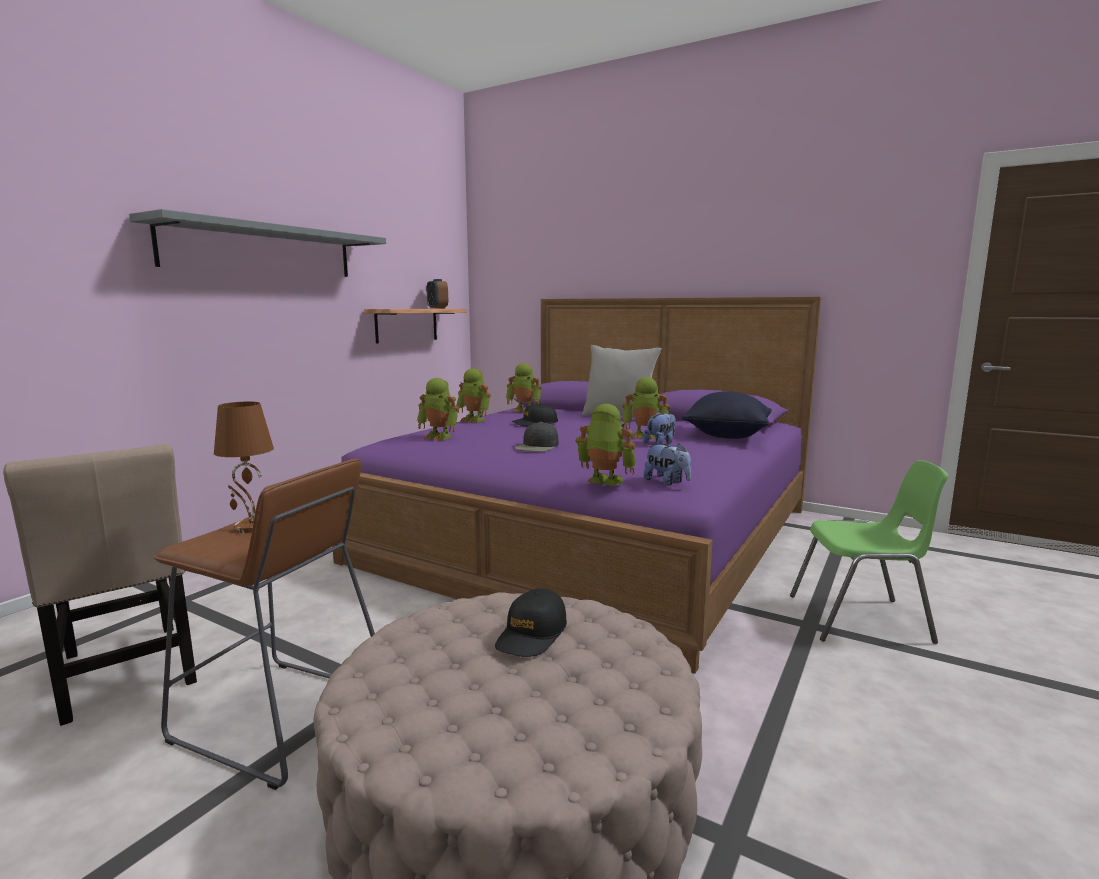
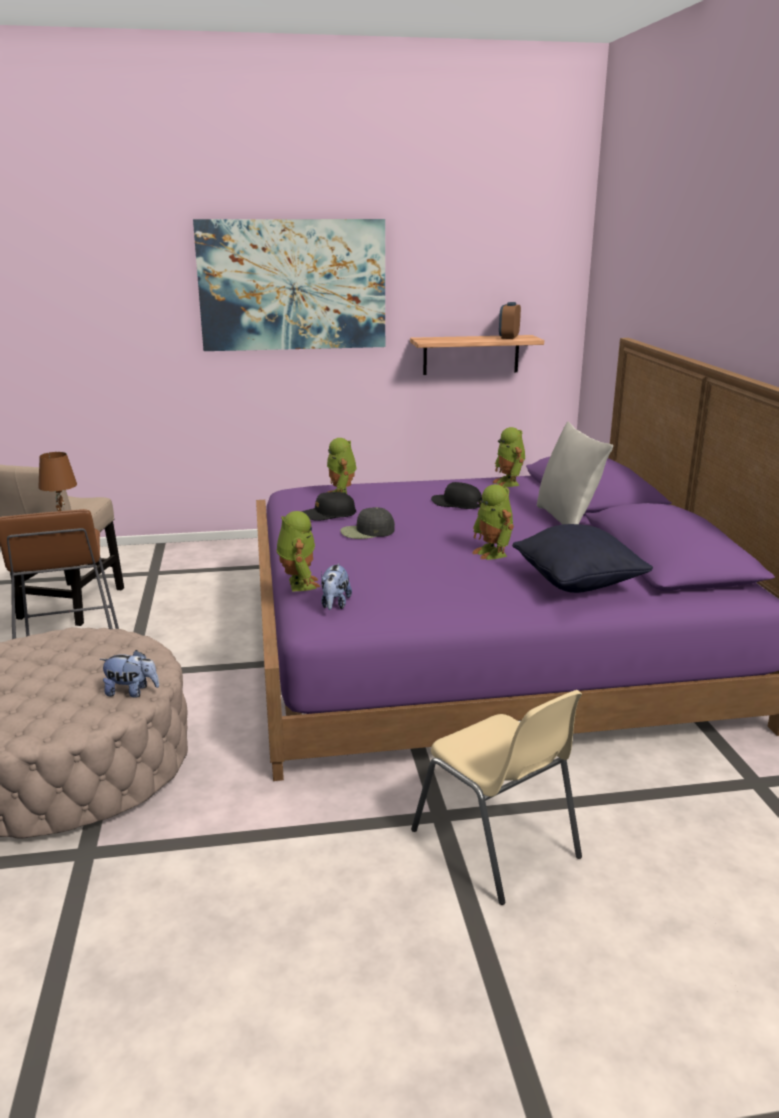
camera: 50 degrees right, 10 degrees up
grey shelf [129,209,386,277] -> picture [193,219,385,351]
toy robot [457,368,491,423] -> none
black cap [495,588,567,657] -> black cap moved to [301,492,356,521]
plush toy [643,411,676,444] -> plush toy moved to [99,650,159,698]
green chair [790,460,948,644] -> beige chair [411,690,582,905]

